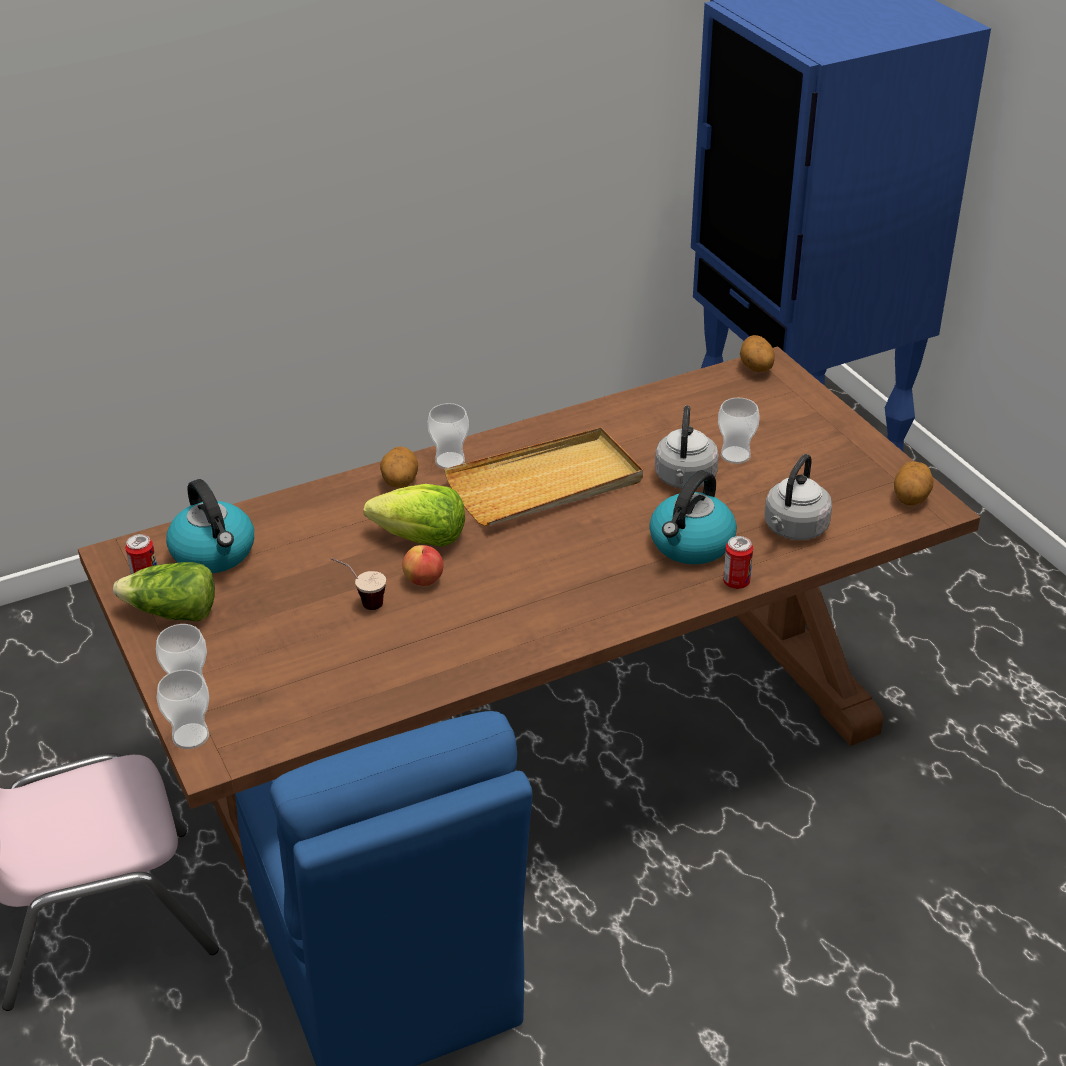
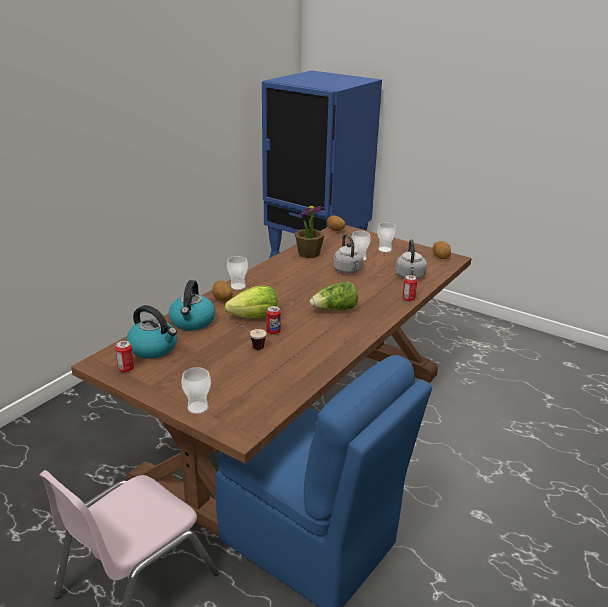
camera: 30 degrees left, 10 degrees down
lettuce [113,562,215,621] -> lettuce moved to [309,281,358,310]
cup [157,670,209,749] -> cup moved to [377,223,396,252]
apple [402,545,443,586] -> can [266,306,281,335]
beige tray [444,427,643,527] -> none
kettle [649,470,737,564] -> kettle moved to [169,280,215,331]
none -> potted plant [295,206,324,258]

